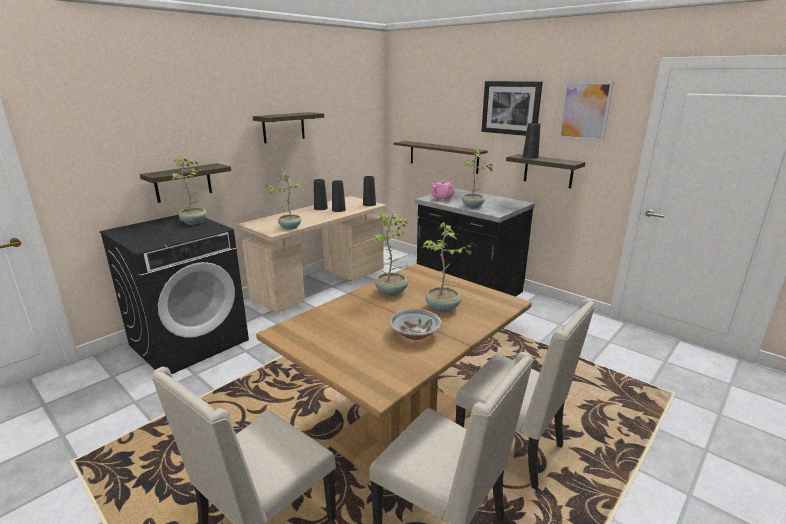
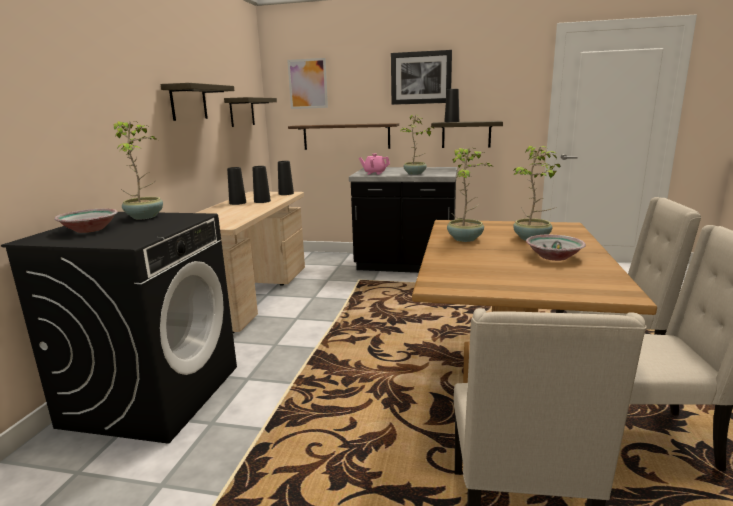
camera: 30 degrees left, 5 degrees down
shelf [140,163,231,203] -> shelf moved to [224,97,277,127]
potted plant [266,171,301,229] -> none
picture [558,81,614,142] -> picture moved to [287,58,328,109]
none -> bowl [54,208,118,233]

